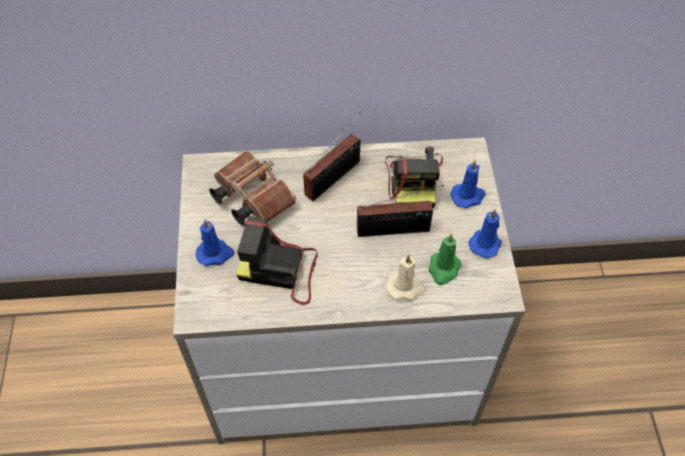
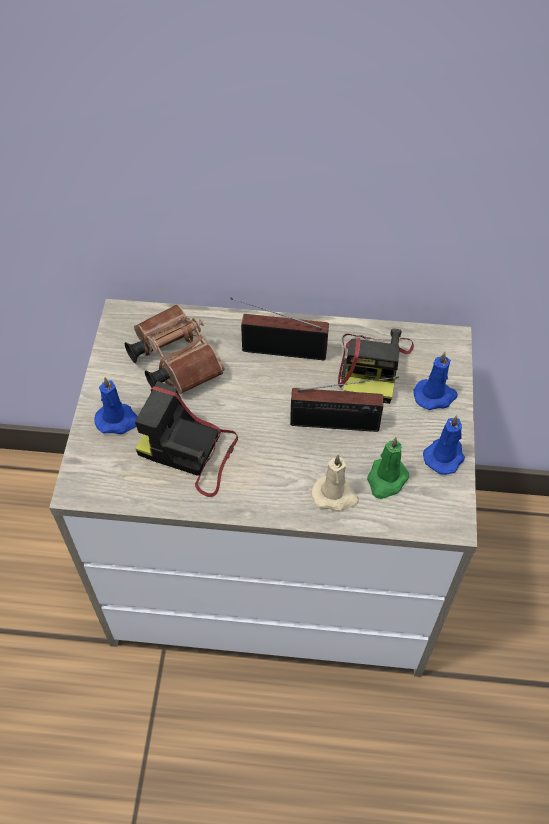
camera: 10 degrees right, 0 degrees up
radio [303,112,361,201] -> radio turned 135 degrees counterclockwise [230,297,329,360]

